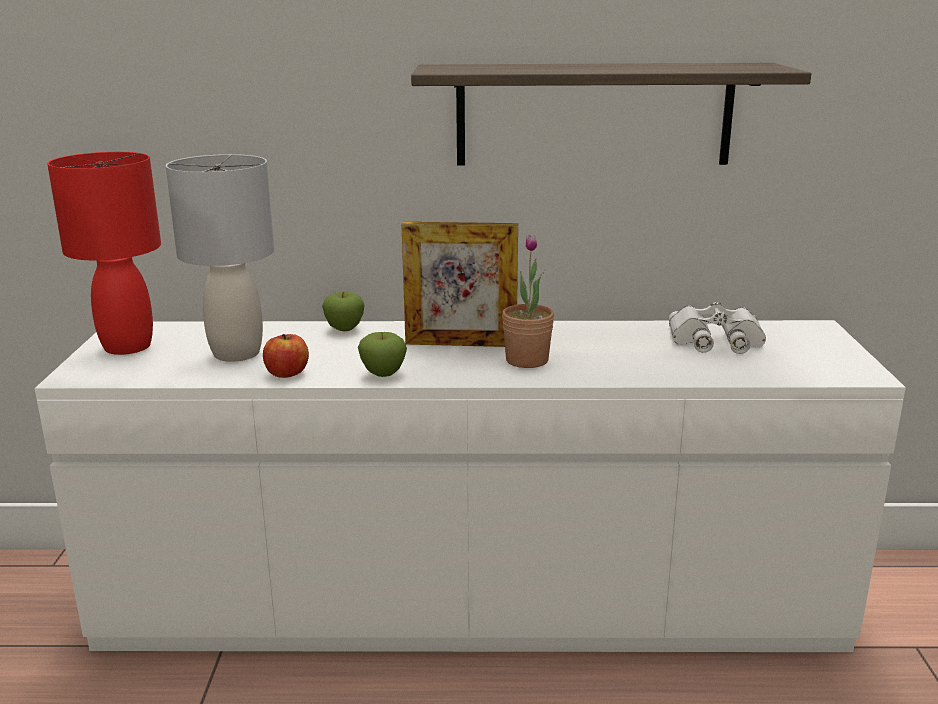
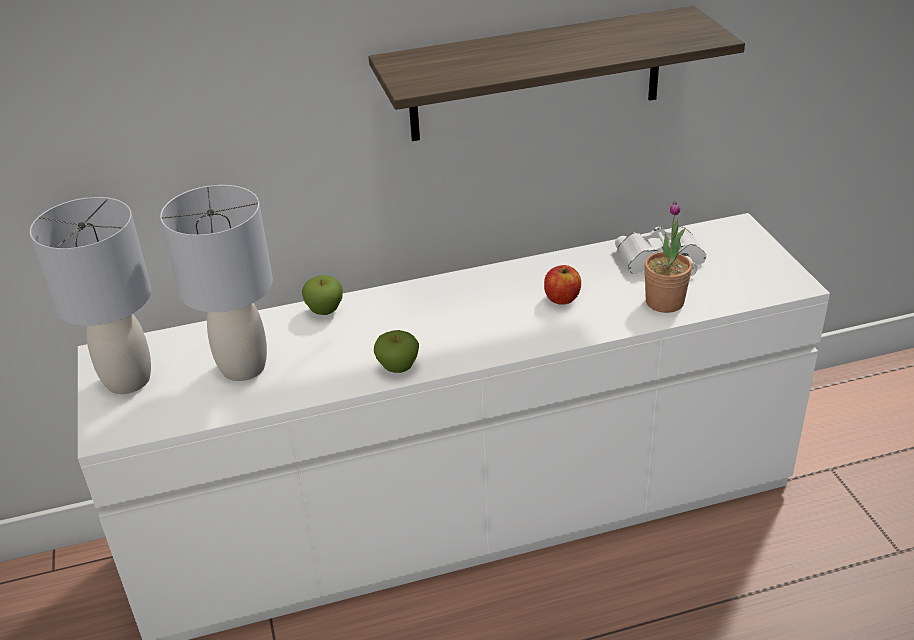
camera: 15 degrees left, 15 degrees up
red table lamp [47,152,161,355] -> grey table lamp [30,197,151,394]
apple [263,334,309,378] -> apple moved to [544,265,581,305]
picture frame [401,222,518,347] -> none
potted plant [502,235,554,368] -> potted plant moved to [644,201,692,313]

